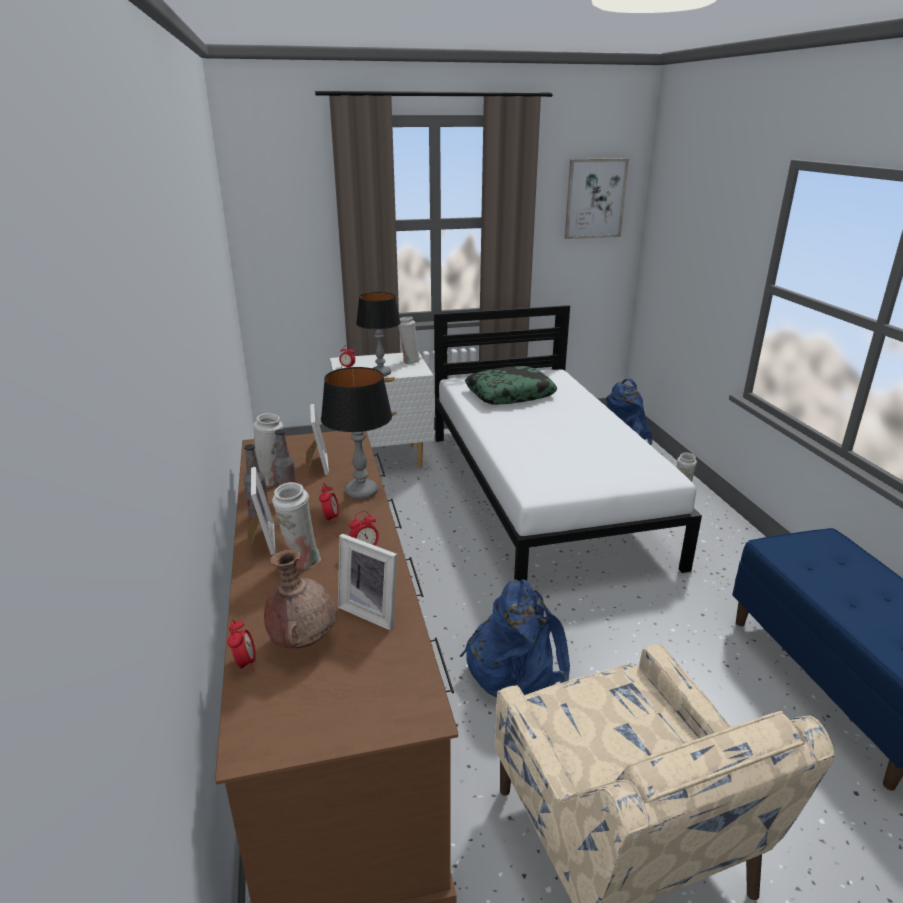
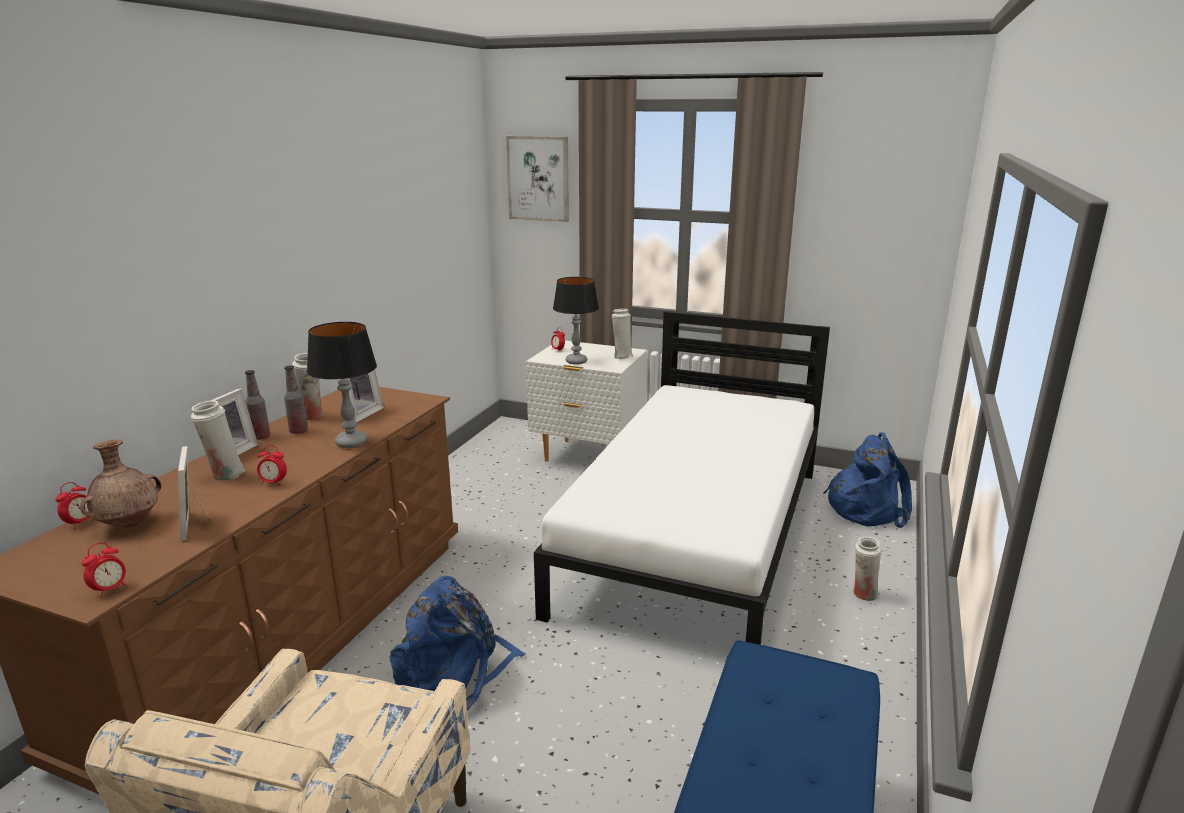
camera: 35 degrees right, 5 degrees down
alarm clock [319,483,339,524] -> alarm clock moved to [82,543,127,598]
pillow [465,366,557,405] -> none
picture [565,158,629,239] -> picture moved to [506,136,569,222]

